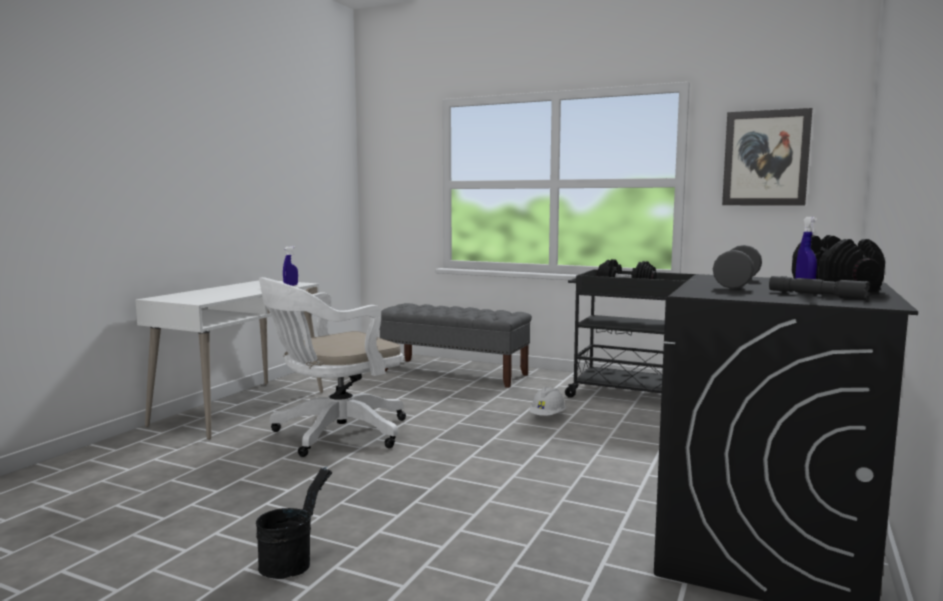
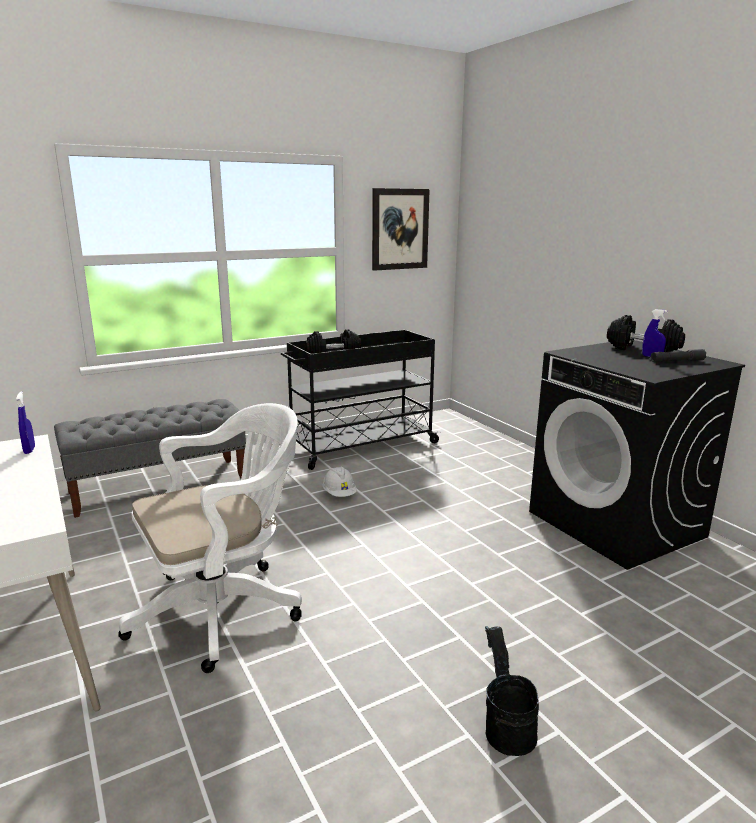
camera: 55 degrees left, 10 degrees up
white office chair [259,277,406,457] -> white office chair turned 120 degrees counterclockwise [119,403,302,673]
grey dumbbell [713,245,762,289] -> none

